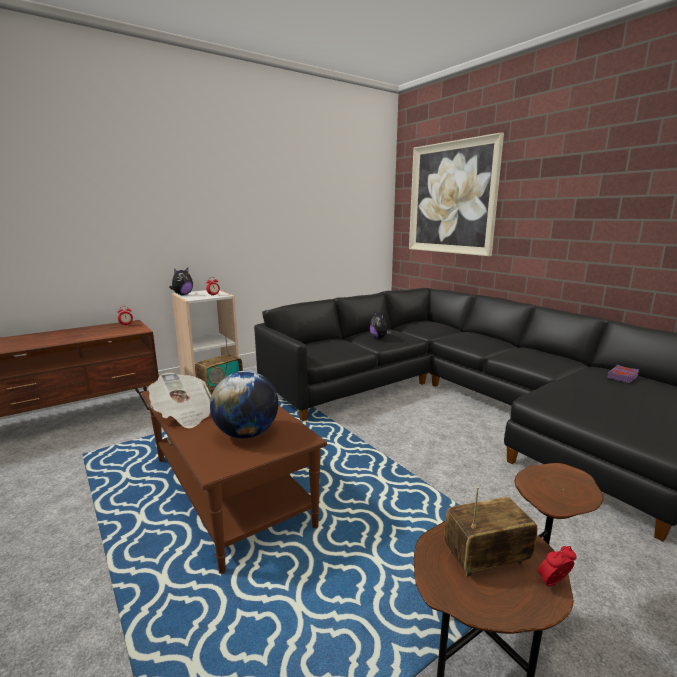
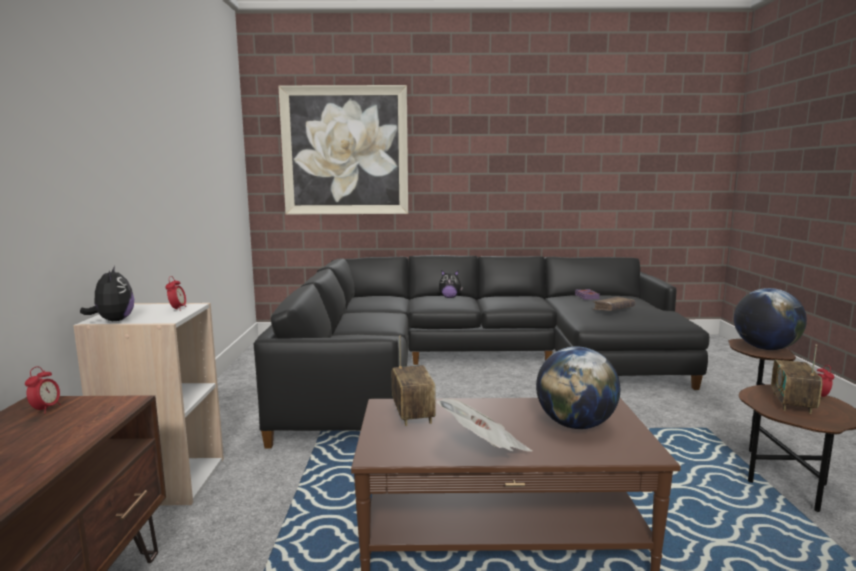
camera: 55 degrees left, 5 degrees down
plush toy [369,311,391,339] -> plush toy moved to [439,271,463,298]
none -> brown book [593,297,635,311]
none -> globe [734,288,807,350]

